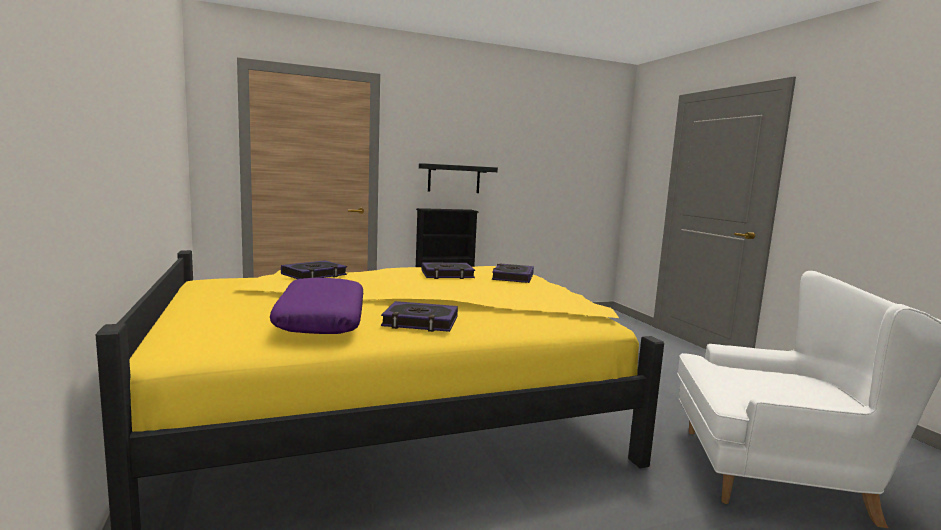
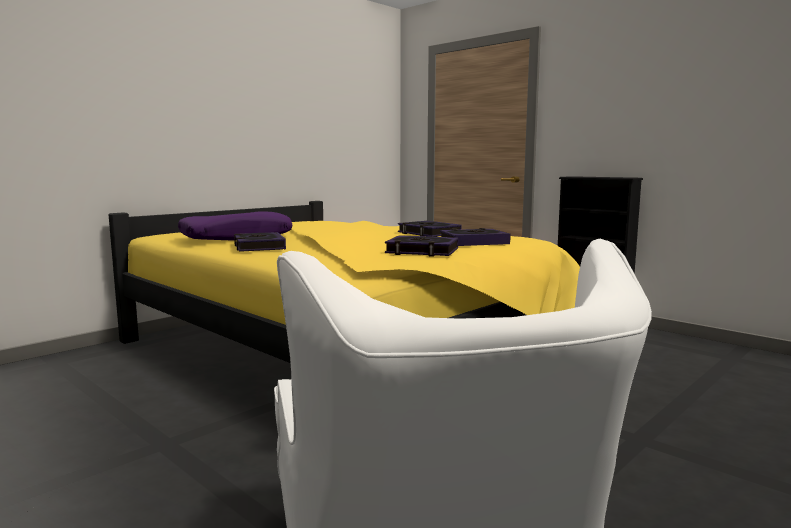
camera: 65 degrees right, 0 degrees up
book [281,260,347,279] -> book moved to [385,235,458,257]
black shelf [419,163,498,193] -> none

